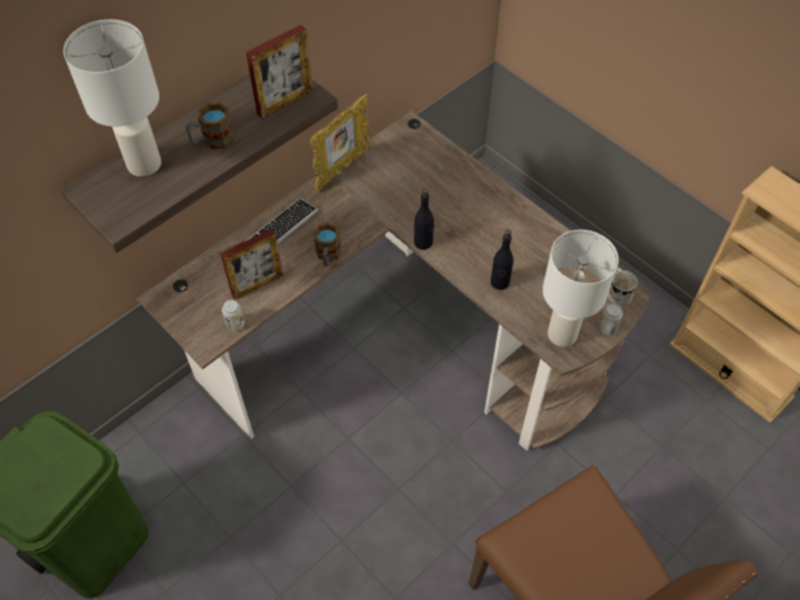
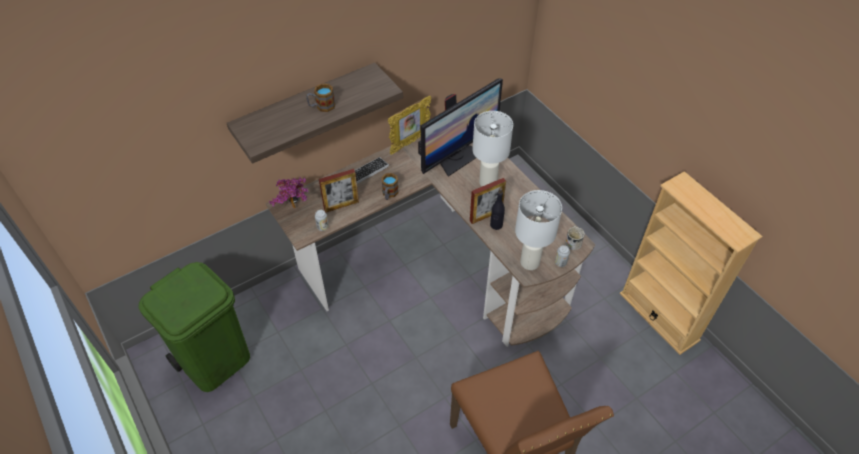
camera: 10 degrees right, 5 degrees down
white table lamp [63,19,161,177] -> white table lamp moved to [472,111,513,186]
picture frame [246,25,313,118] -> picture frame moved to [470,178,506,224]
black bottle [414,189,434,250] -> none
none -> potted plant [269,177,308,208]
none -> monitor [418,78,503,176]

